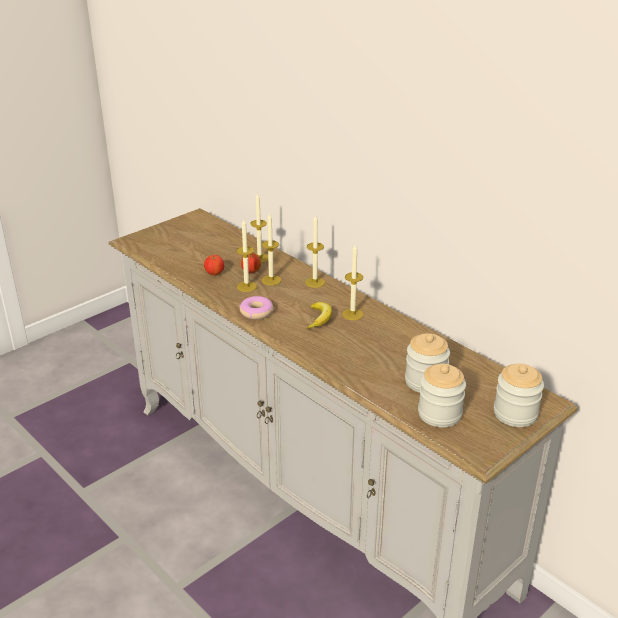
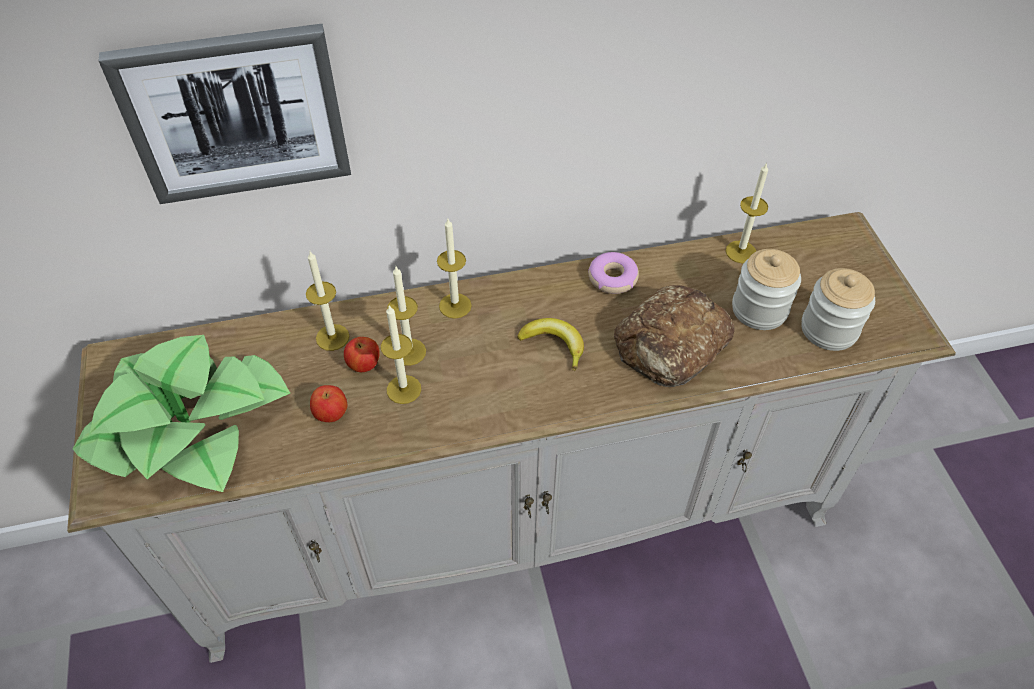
camera: 60 degrees left, 20 degrees up
donut [239,296,273,319] -> donut moved to [588,252,639,294]
candle [342,244,363,320] -> candle moved to [726,162,768,263]
jar [494,364,544,427] -> none
none -> potted plant [73,335,290,492]
none -> picture [99,24,351,204]
none -> bread [614,285,735,387]

